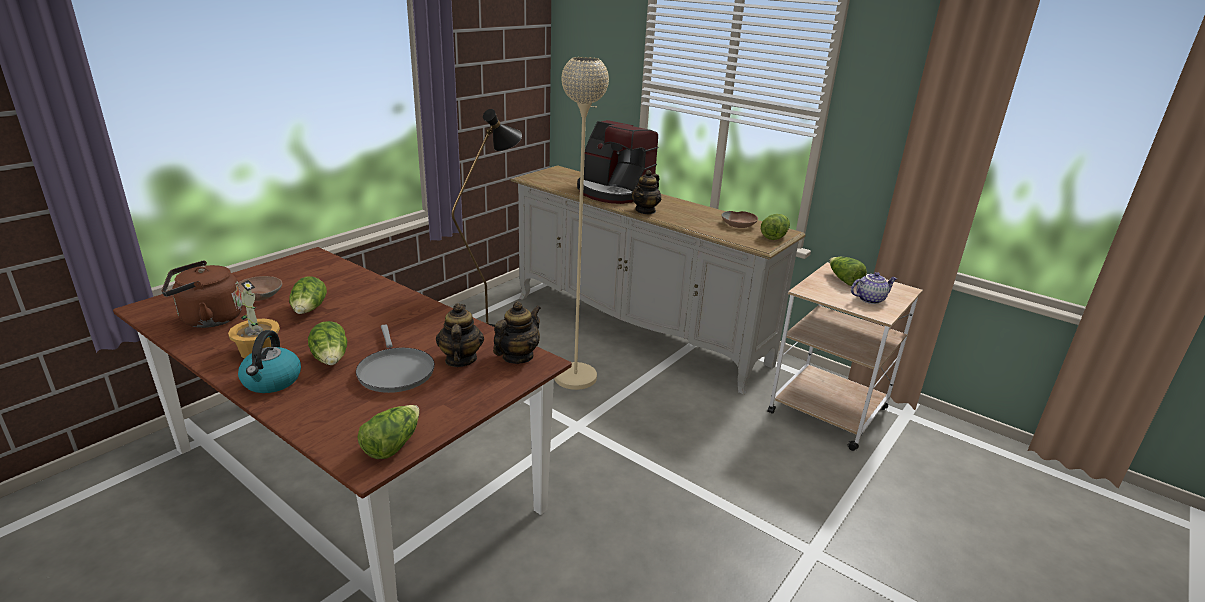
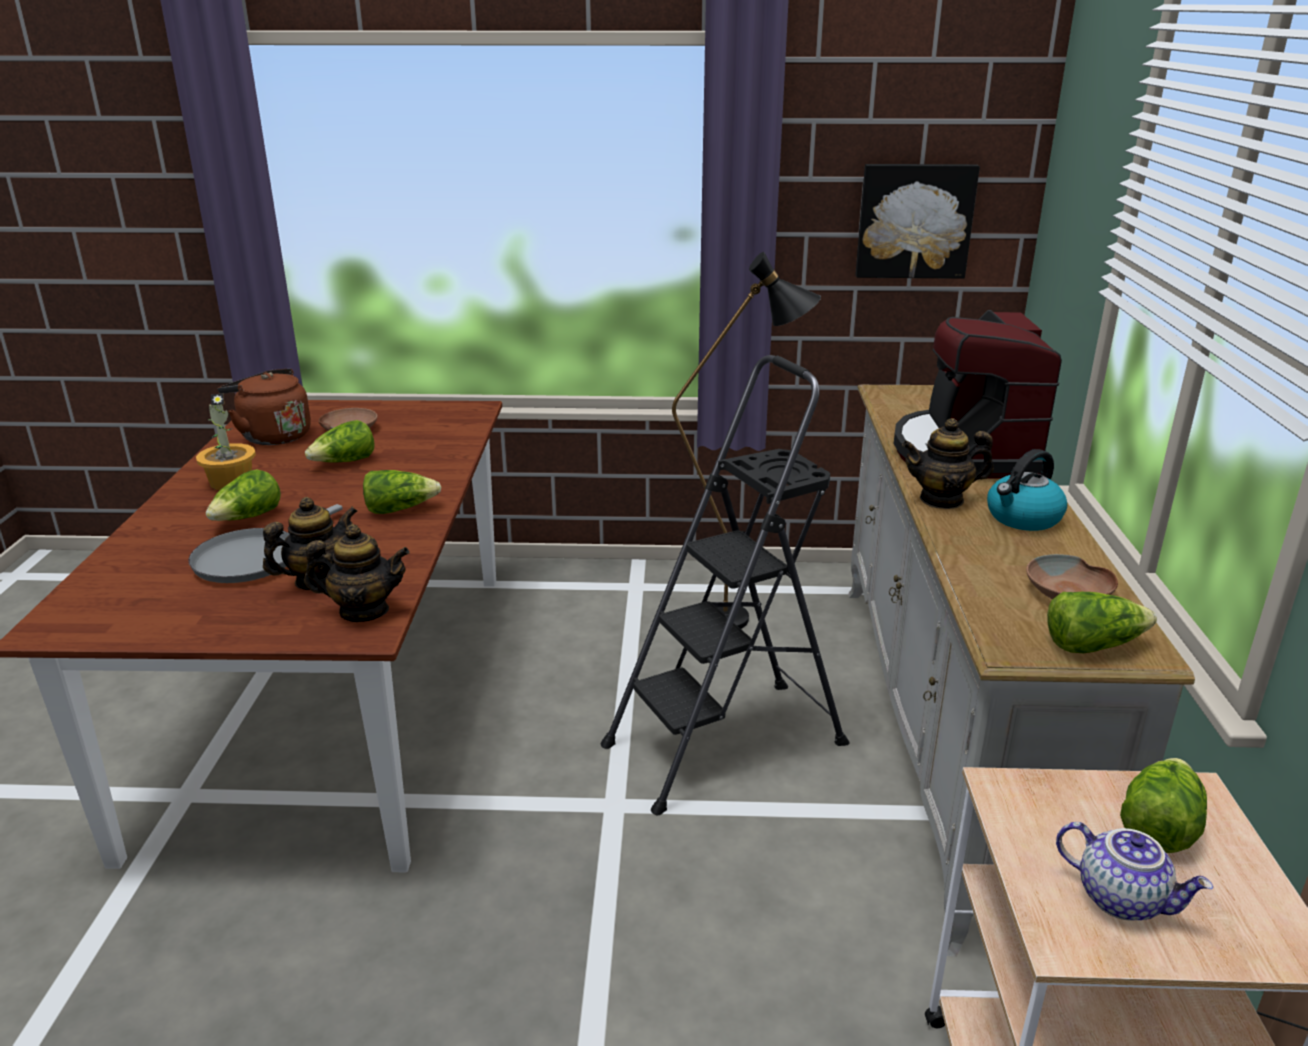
camera: 55 degrees right, 0 degrees up
kettle [238,330,301,393] -> kettle moved to [987,449,1067,531]
lettuce [358,405,420,459] -> lettuce moved to [363,470,442,514]
beige floor lamp [554,57,609,390] -> step ladder [601,355,849,815]
none -> picture [855,164,980,279]

